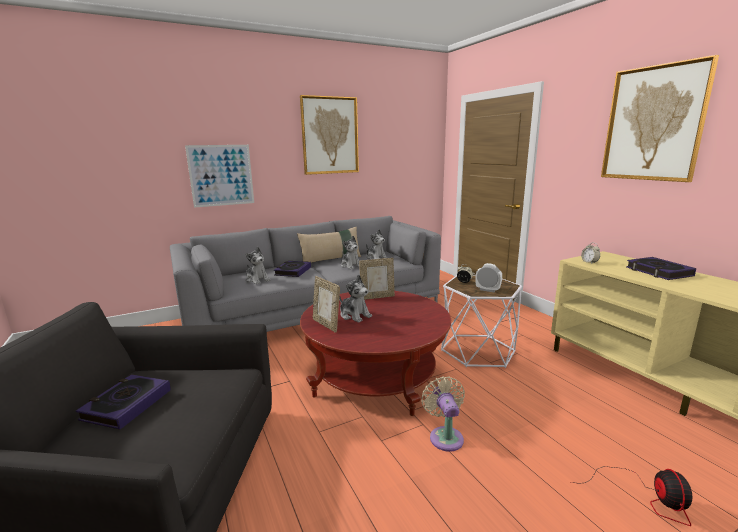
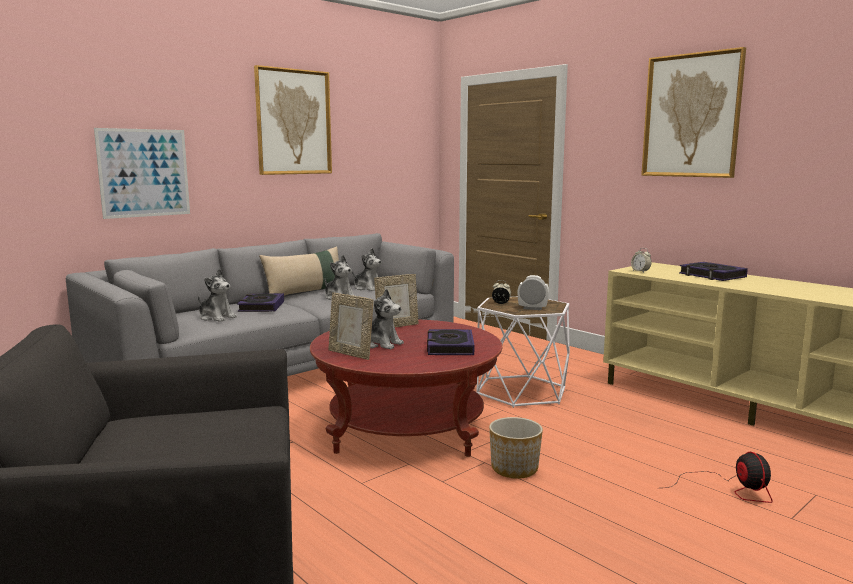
camera: 15 degrees left, 5 degrees down
book [76,374,171,429] -> book moved to [427,329,474,355]
beige fan [421,376,465,452] -> planter [489,417,543,479]

